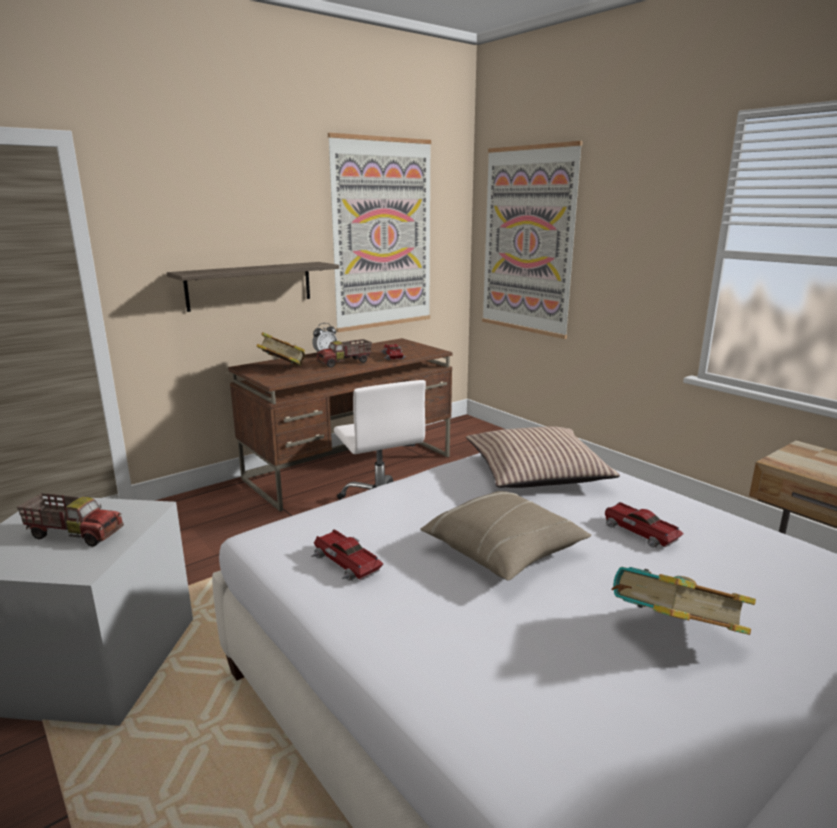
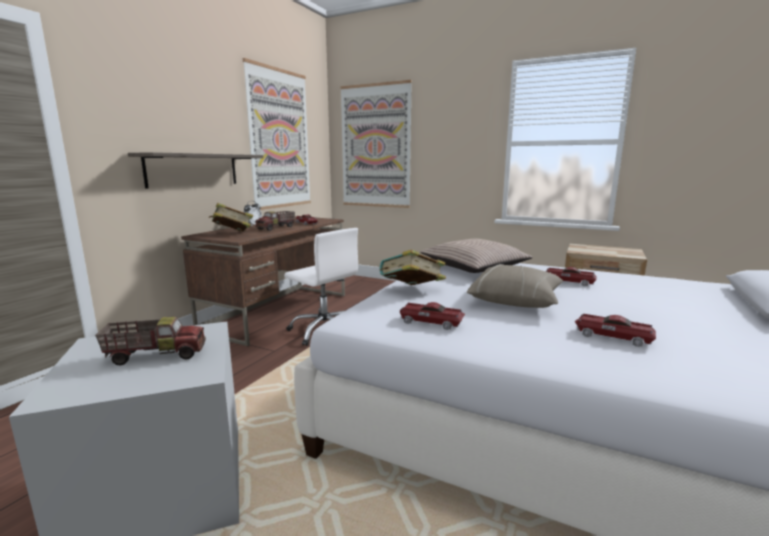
camera: 25 degrees left, 5 degrees down
book [611,567,756,635] -> book moved to [379,249,446,285]
none -> toy car [575,314,656,347]

